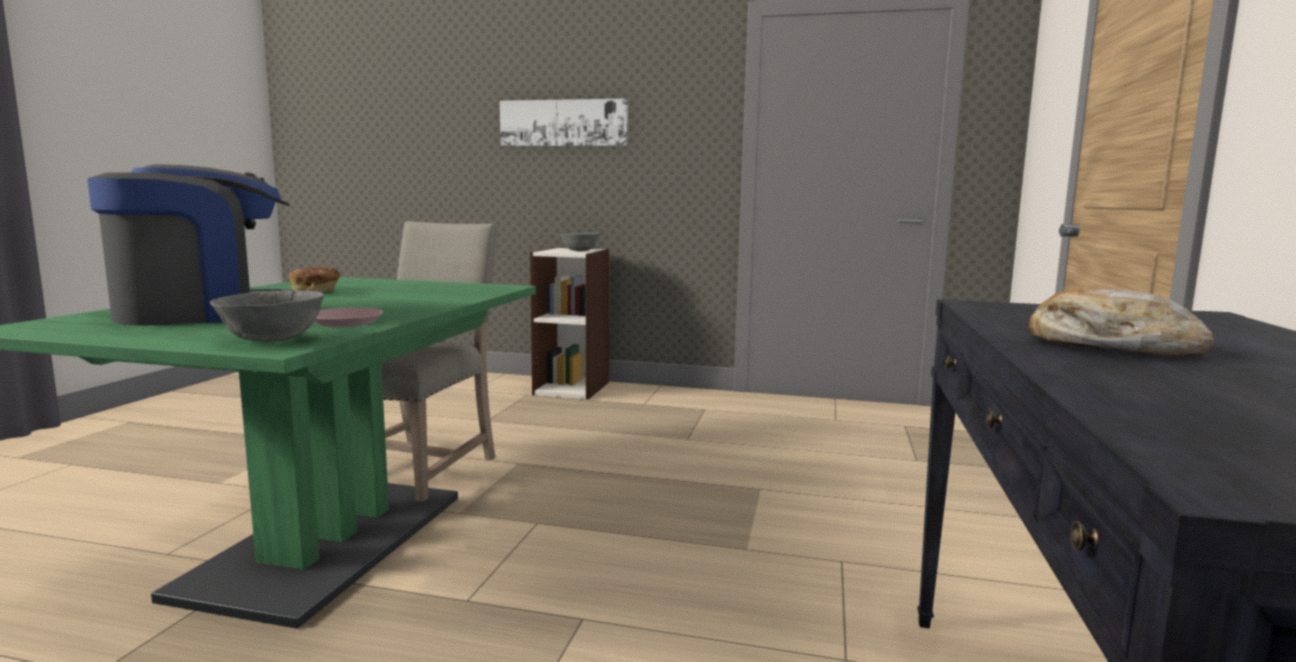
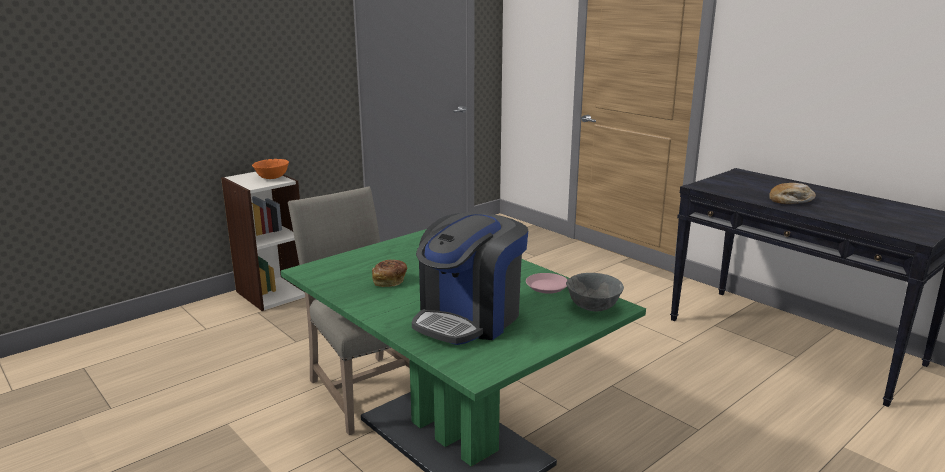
camera: 55 degrees left, 10 degrees up
coffee machine [87,164,296,326] -> coffee machine turned 150 degrees counterclockwise [412,212,528,345]
picture [500,99,628,146] -> none
grey bowl [560,233,600,251] -> orange bowl [252,159,289,179]

